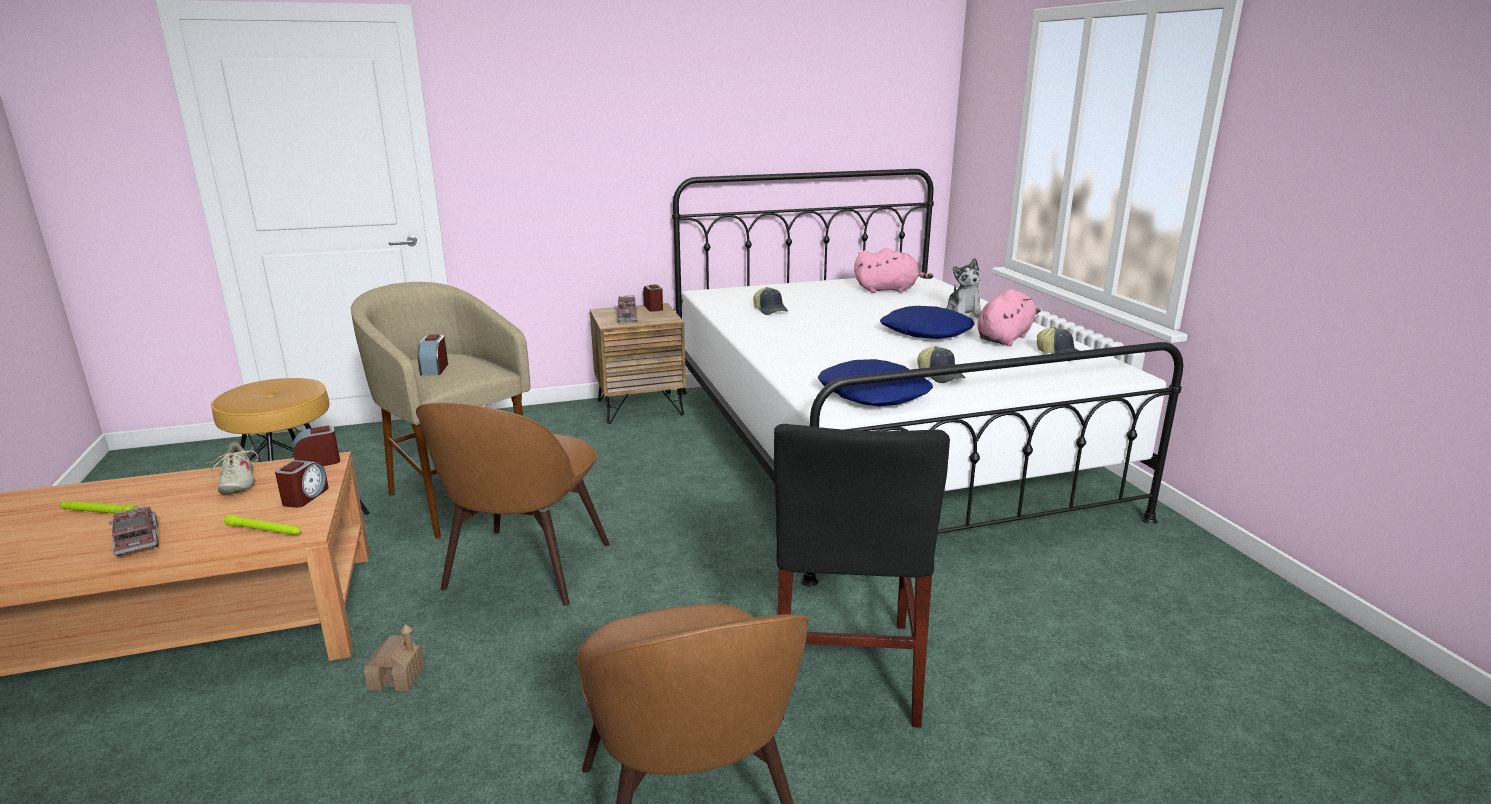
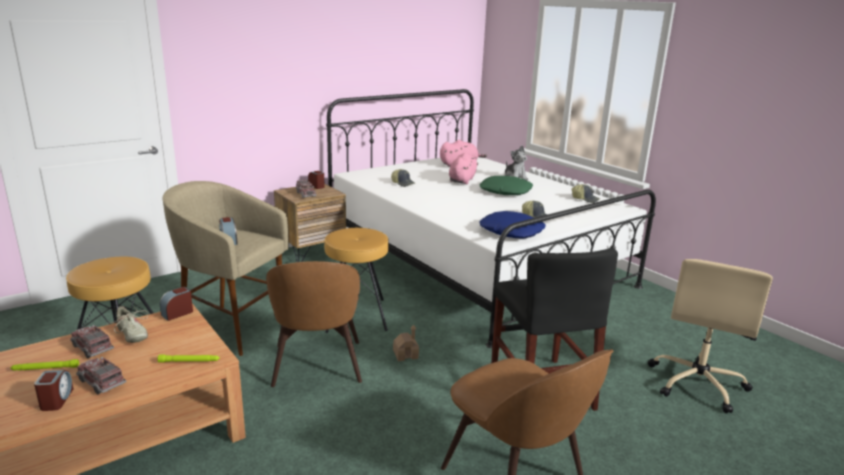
camera: 20 degrees left, 0 degrees up
alarm clock [275,460,329,508] -> alarm clock moved to [34,370,73,411]
toy house [364,624,425,691] -> toy house moved to [393,325,419,361]
blue pillow [880,306,975,339] -> green pillow [480,176,533,195]
pink plush toy [978,289,1041,346] -> pink plush toy moved to [449,153,478,184]
none -> toy truck [70,325,114,358]
none -> brown stool [324,228,388,333]
none -> beige office chair [648,259,773,413]

